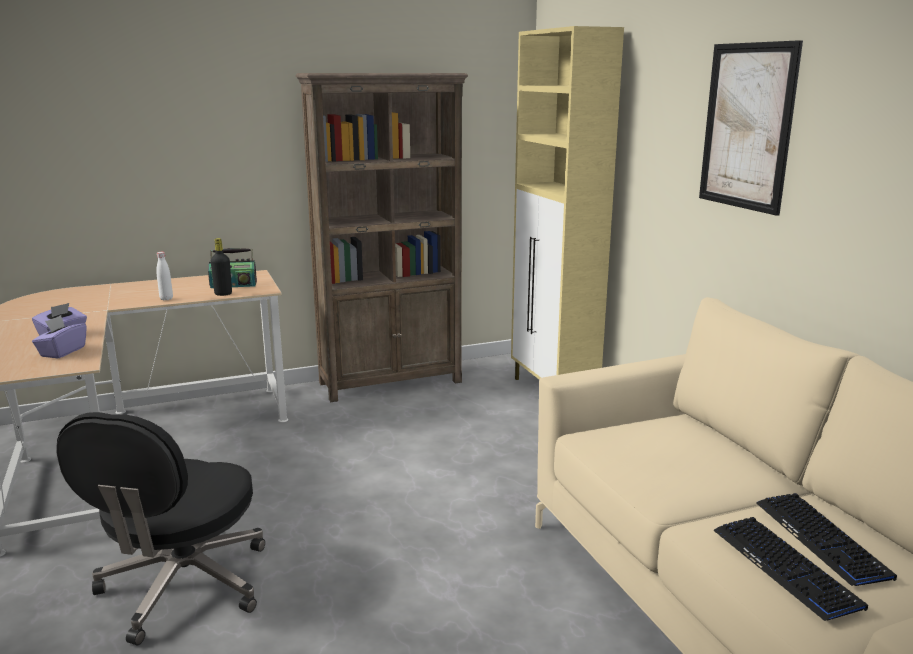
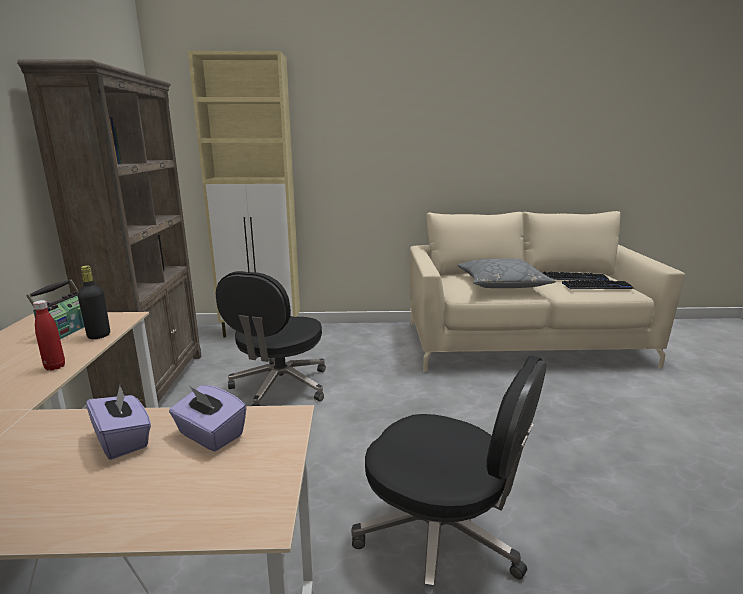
camera: 70 degrees left, 0 degrees up
white bottle [156,252,173,300] -> red bottle [33,300,65,371]
picture [699,40,803,216] -> none
none -> black office chair [216,271,326,406]
none -> grey pillow [457,259,556,288]

